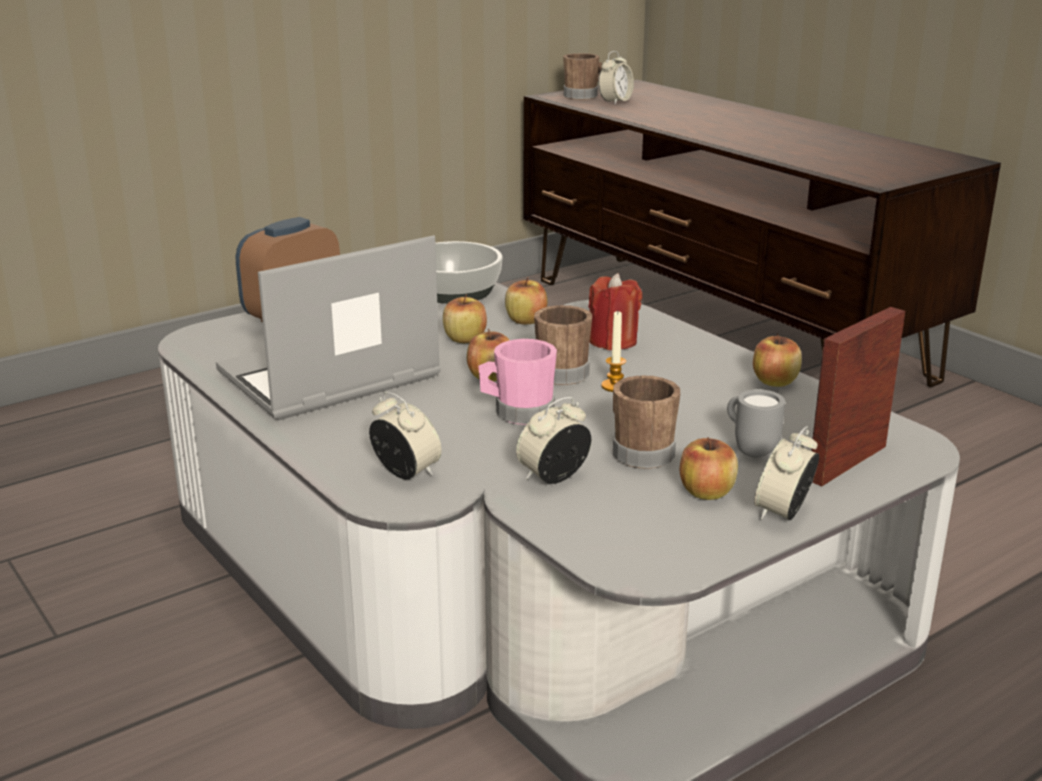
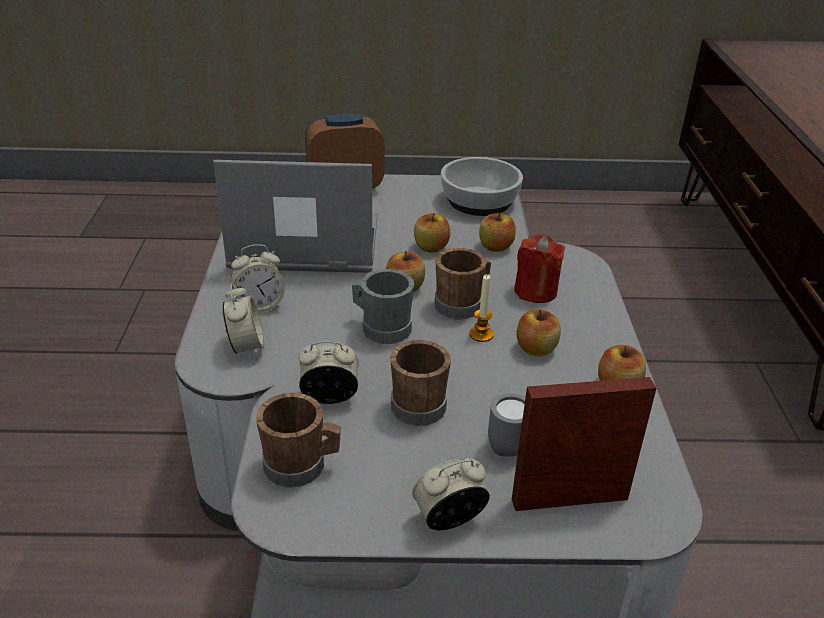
camera: 35 degrees right, 10 degrees up
pink mug [478,339,557,425] -> grey mug [352,269,414,344]
brown mug [563,53,603,100] -> brown mug moved to [256,393,341,488]
alarm clock [598,51,634,105] -> alarm clock moved to [231,244,285,313]
apple [680,437,738,500] -> apple moved to [516,309,561,356]

